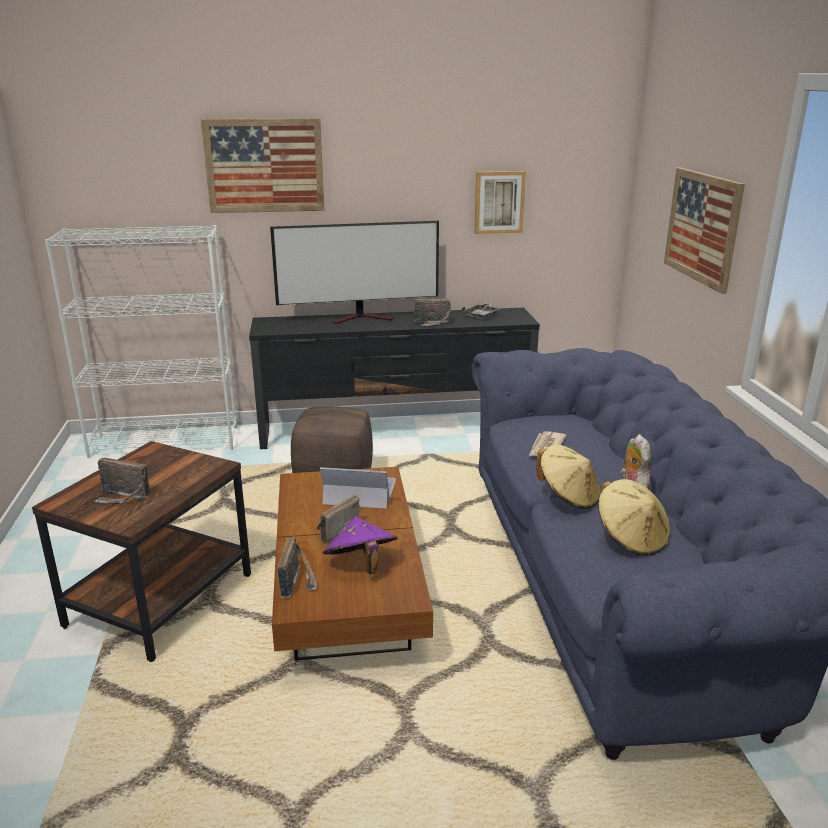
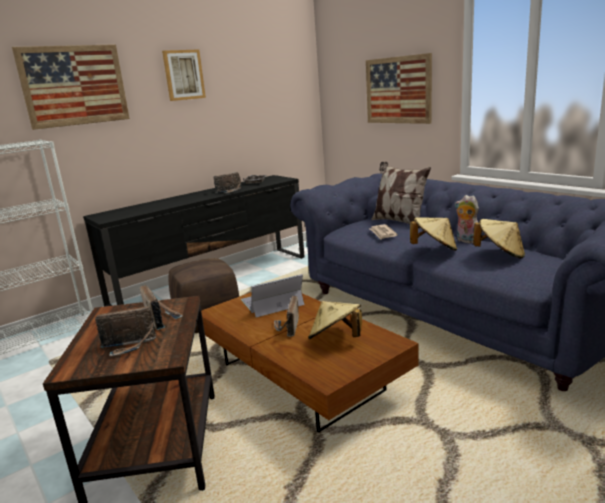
camera: 30 degrees left, 5 degrees down
television [270,221,439,324] -> none
radio [277,537,317,598] -> radio moved to [140,284,183,330]
purple hat [323,516,398,574] -> beige hat [308,301,362,339]
picture [474,171,526,234] -> picture moved to [162,49,206,101]
none -> pillow [371,162,431,229]

